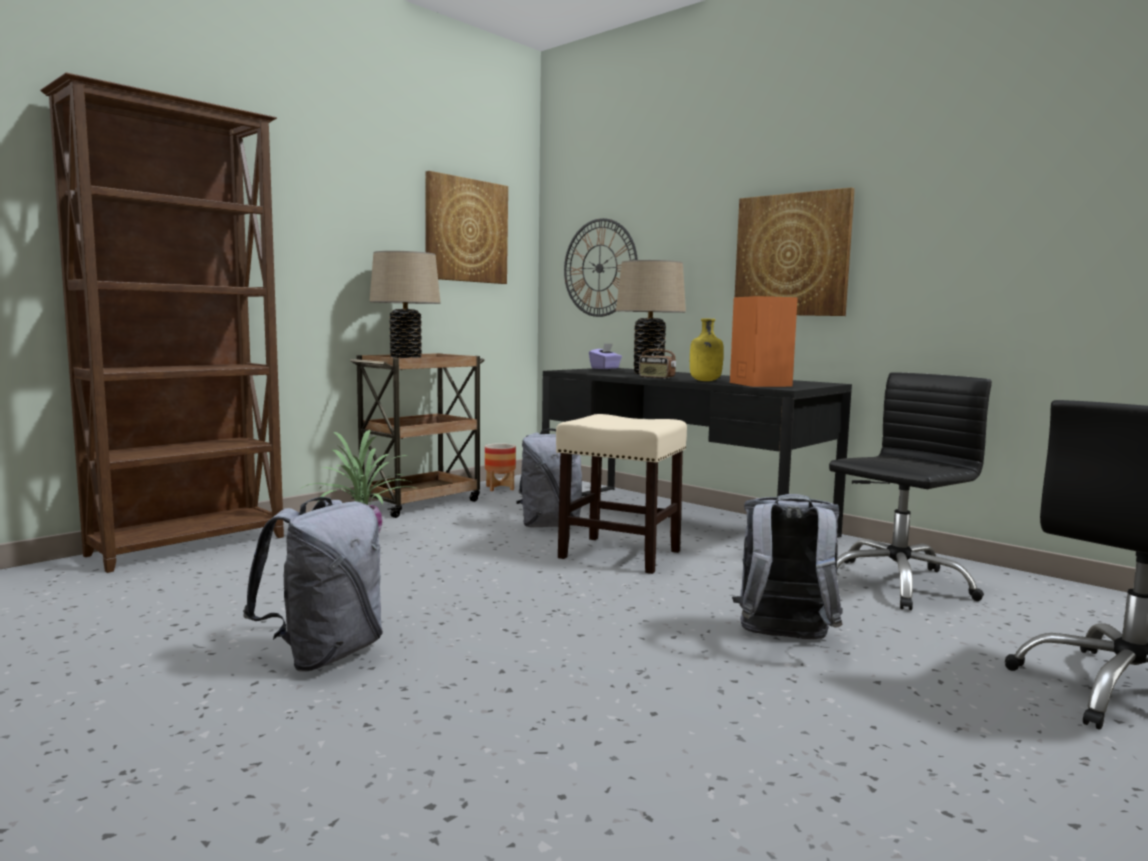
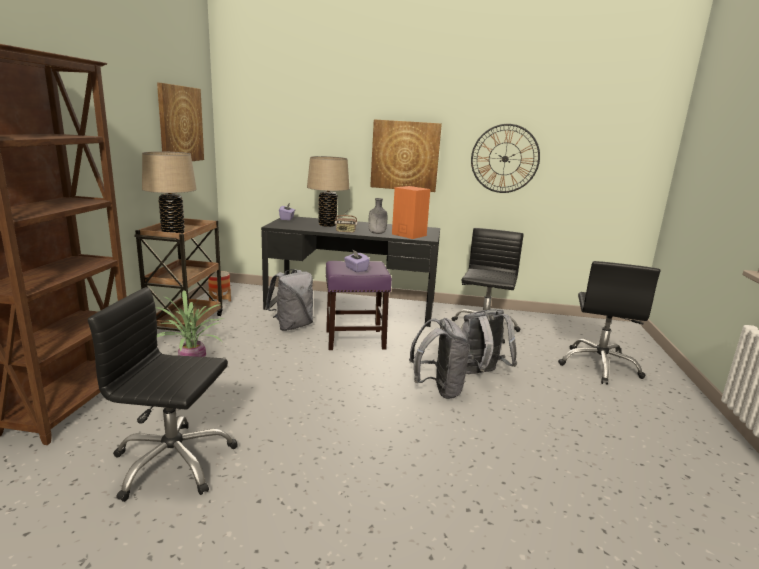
camera: 35 degrees left, 10 degrees up
grey backpack [243,497,383,672] -> grey backpack moved to [409,318,470,399]
beige stool [556,414,687,574] -> purple stool [326,261,392,350]
wall clock [564,218,638,317] -> wall clock moved to [471,124,540,193]
yellow bottle [690,319,724,381] -> grey bottle [368,198,387,234]
none -> black office chair [88,287,238,502]
none -> purple tissue box [344,249,370,272]

